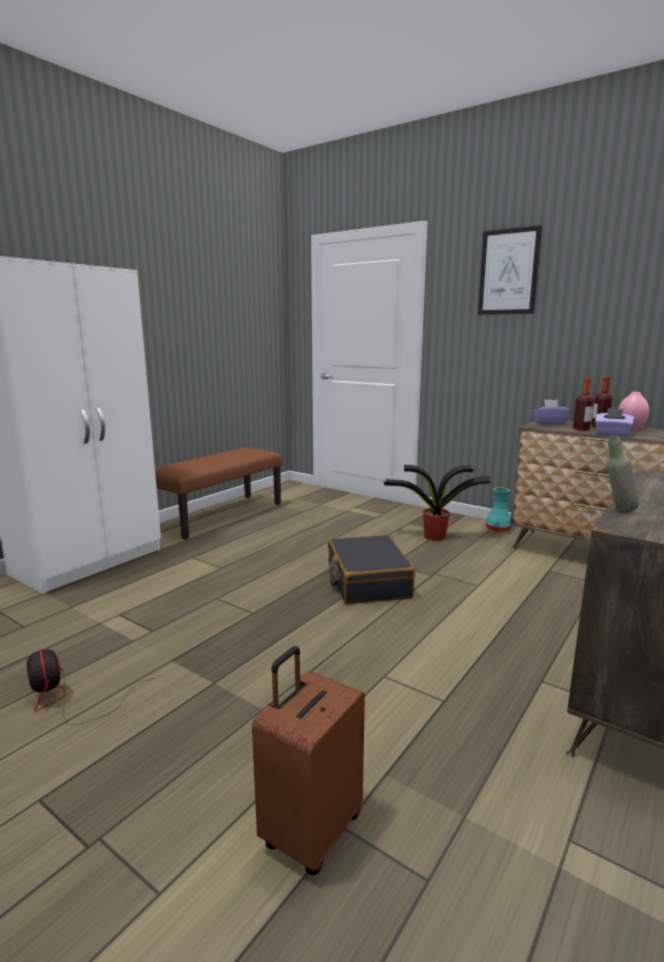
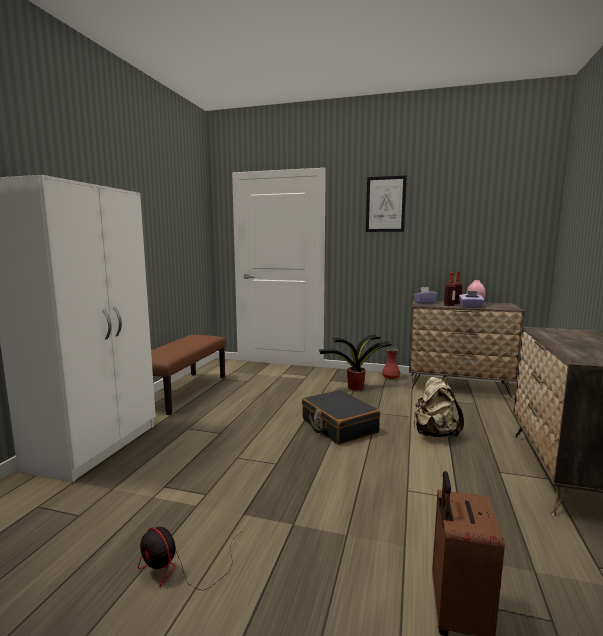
camera: 20 degrees left, 5 degrees down
turquoise vase [485,487,512,533] -> red vase [382,348,400,380]
grey bottle [606,436,639,513] -> none
none -> beige backpack [414,376,464,437]

